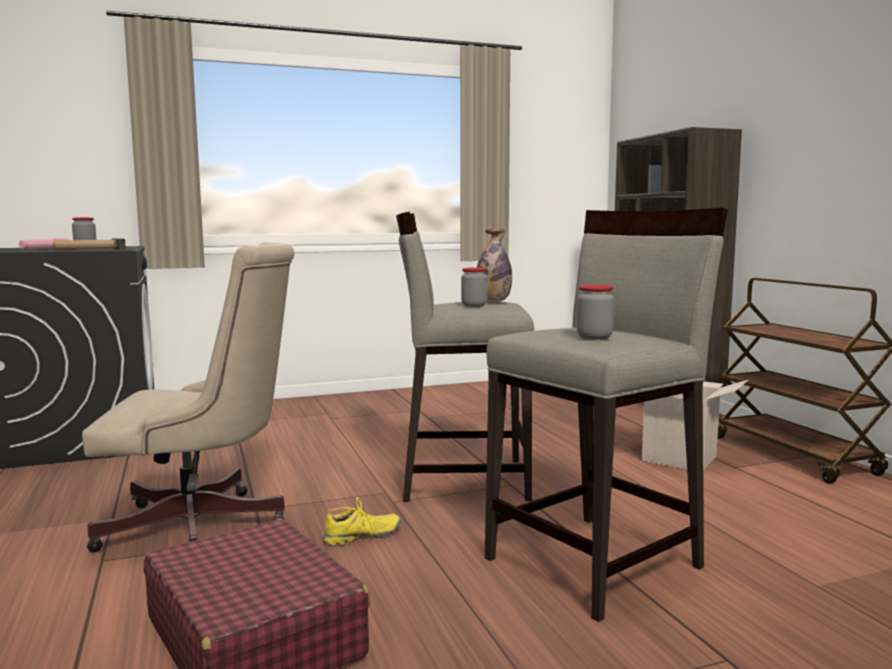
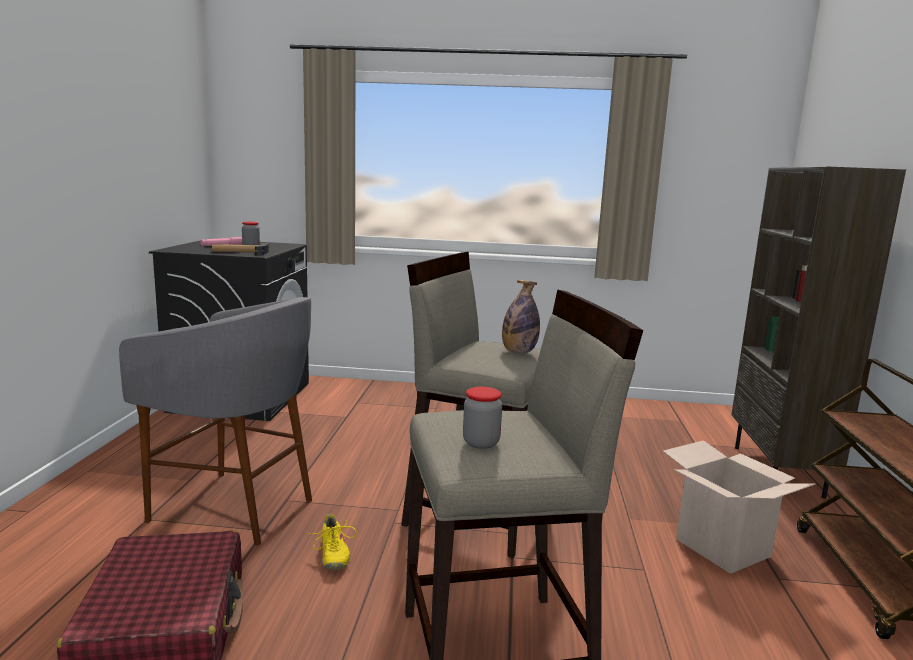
camera: 25 degrees right, 5 degrees up
beige office chair [82,242,295,552] -> grey stool [119,297,312,545]
yellow shoe [322,497,401,546] -> yellow shoe turned 75 degrees clockwise [308,514,357,570]
jar [461,267,487,307] -> none

